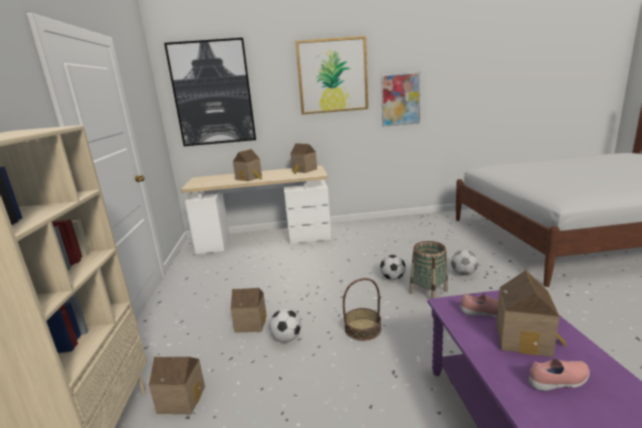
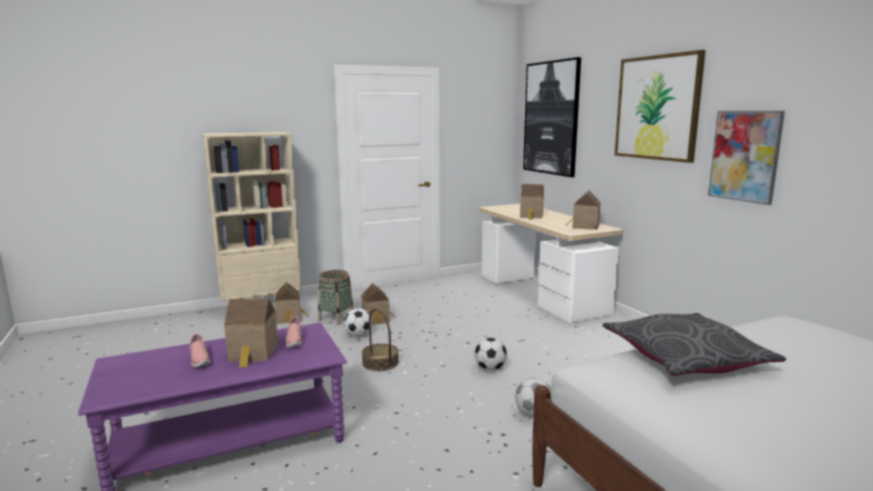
camera: 70 degrees right, 5 degrees down
basket [409,241,448,298] -> basket moved to [318,270,354,325]
none -> grey pillow [603,313,786,376]

